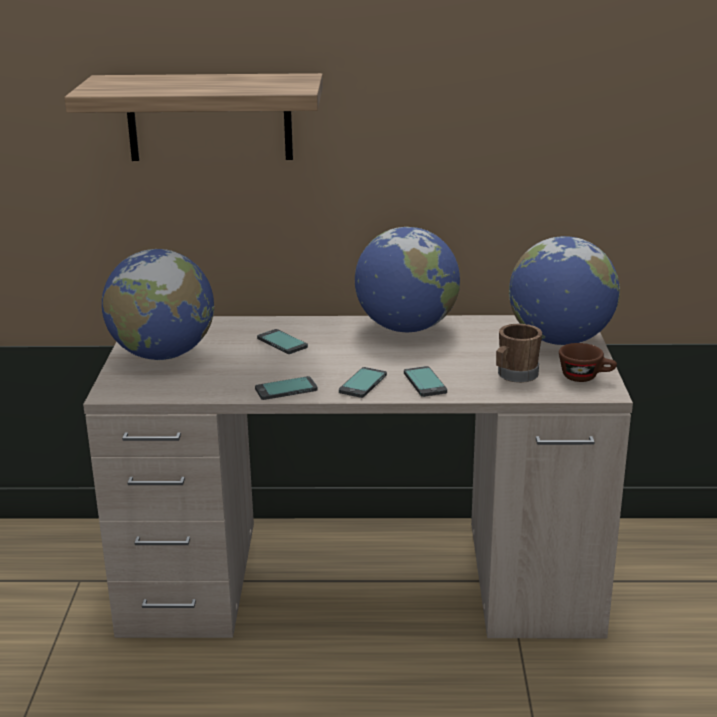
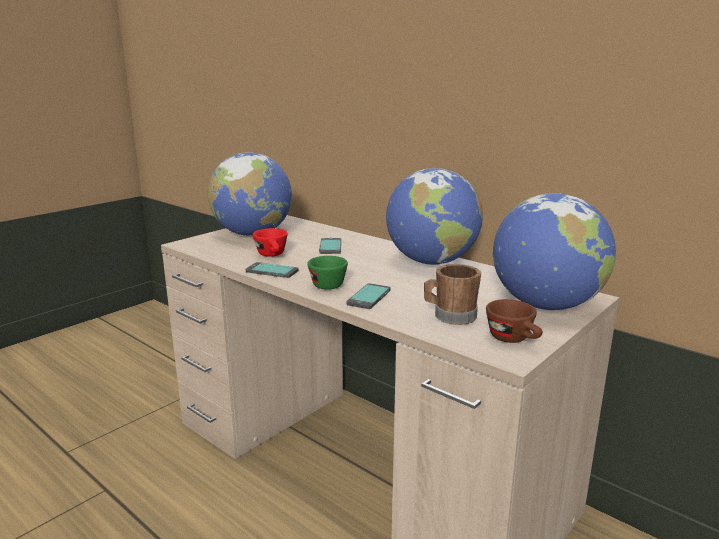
camera: 40 degrees right, 5 degrees down
shelf [64,73,323,161] -> none
phone [339,367,387,398] -> green cup [307,256,348,290]
none -> red cup [253,228,288,257]

